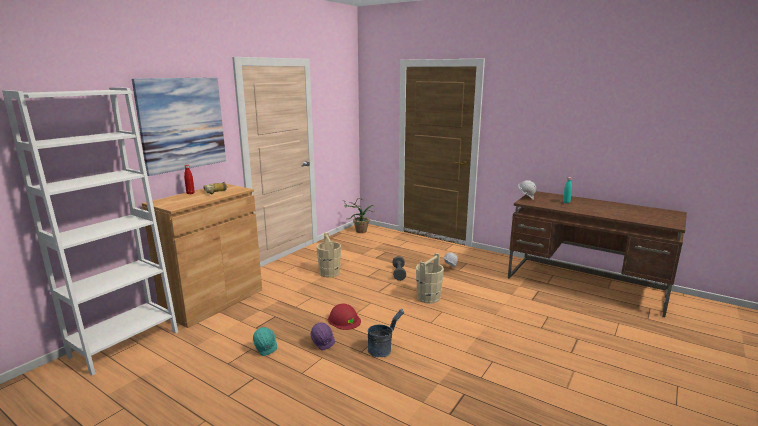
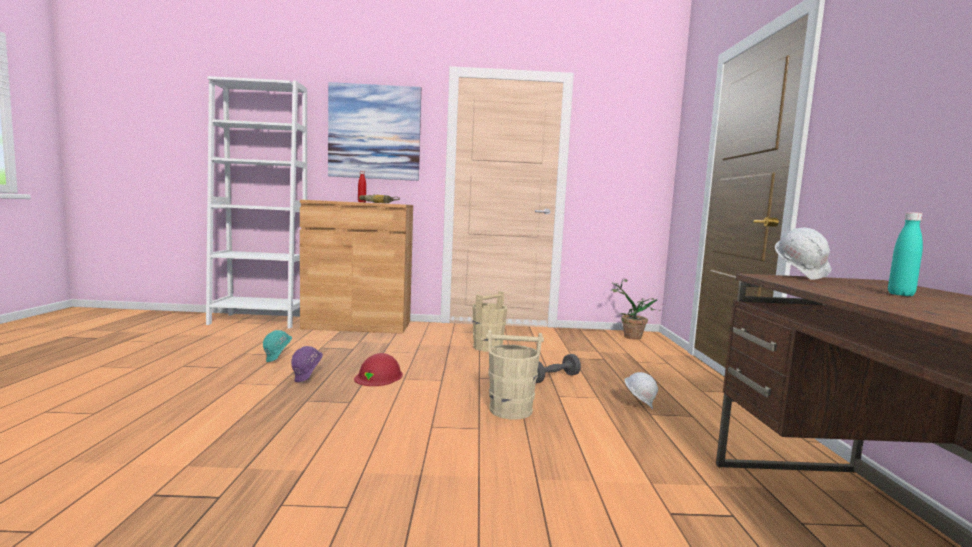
camera: 55 degrees right, 10 degrees down
grey bucket [368,309,404,357] -> none

